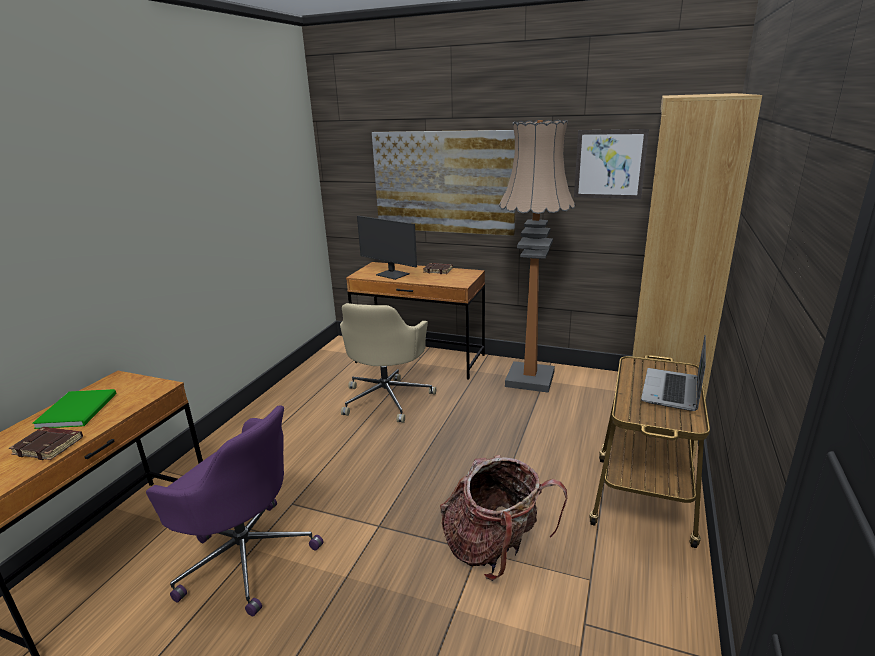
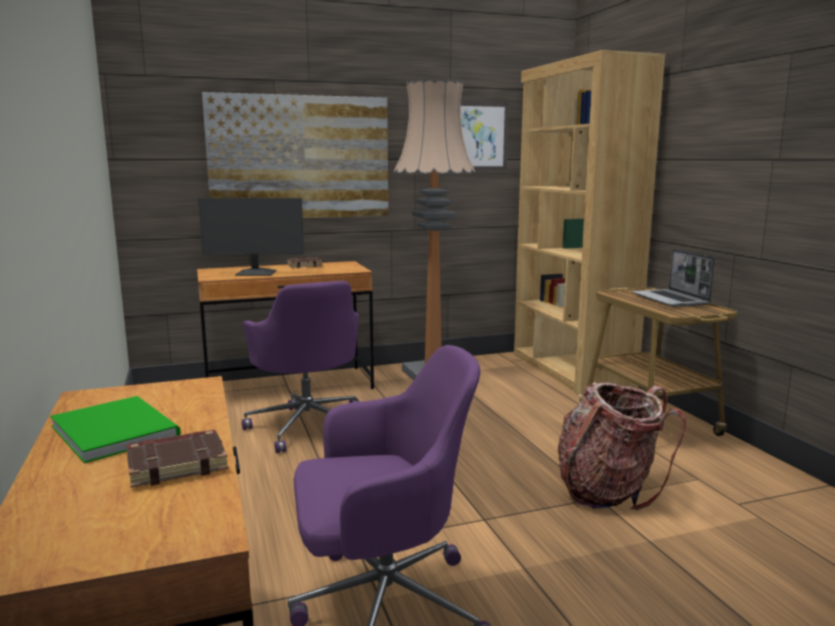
camera: 40 degrees left, 10 degrees down
beige office chair [340,303,436,423] -> purple office chair [242,281,359,453]

